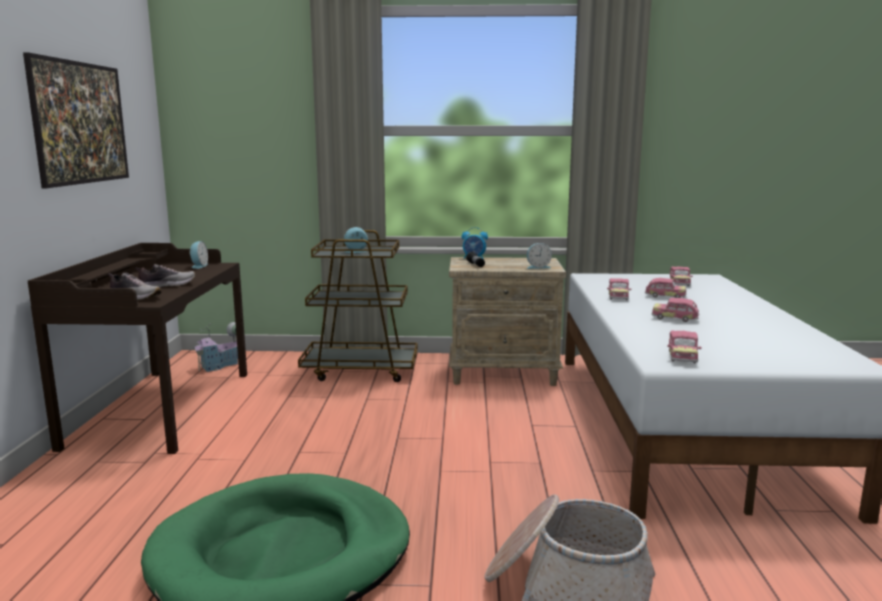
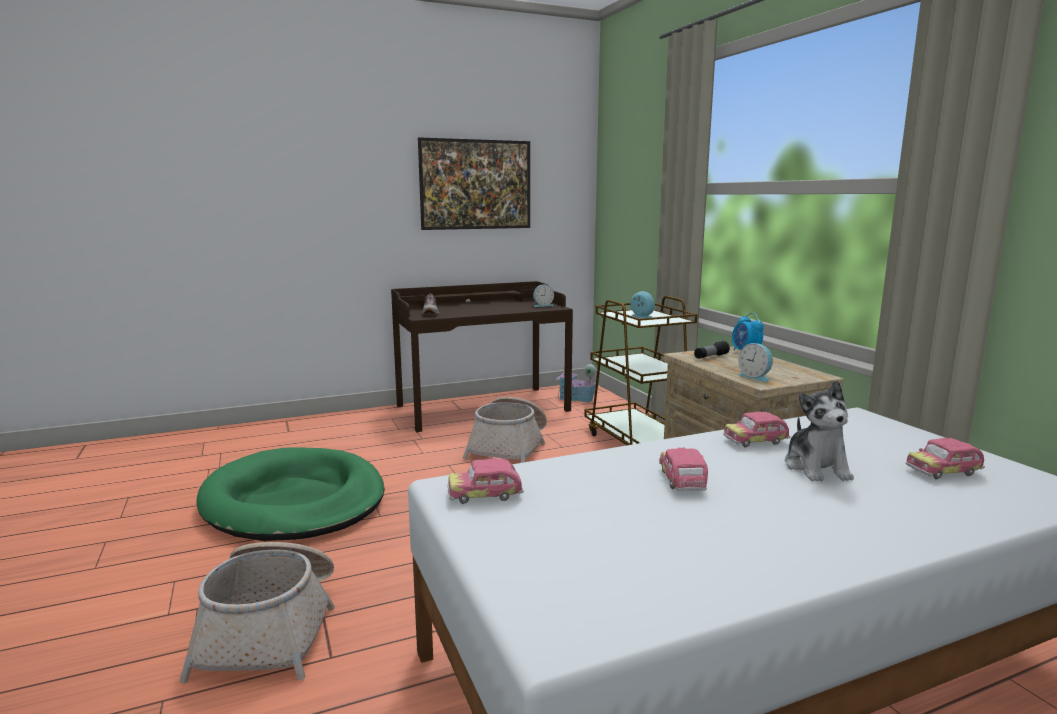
camera: 65 degrees right, 0 degrees up
shoe [135,264,195,288] -> none
toy car [645,278,687,298] -> plush toy [785,380,854,481]
none -> basket [463,397,547,463]

